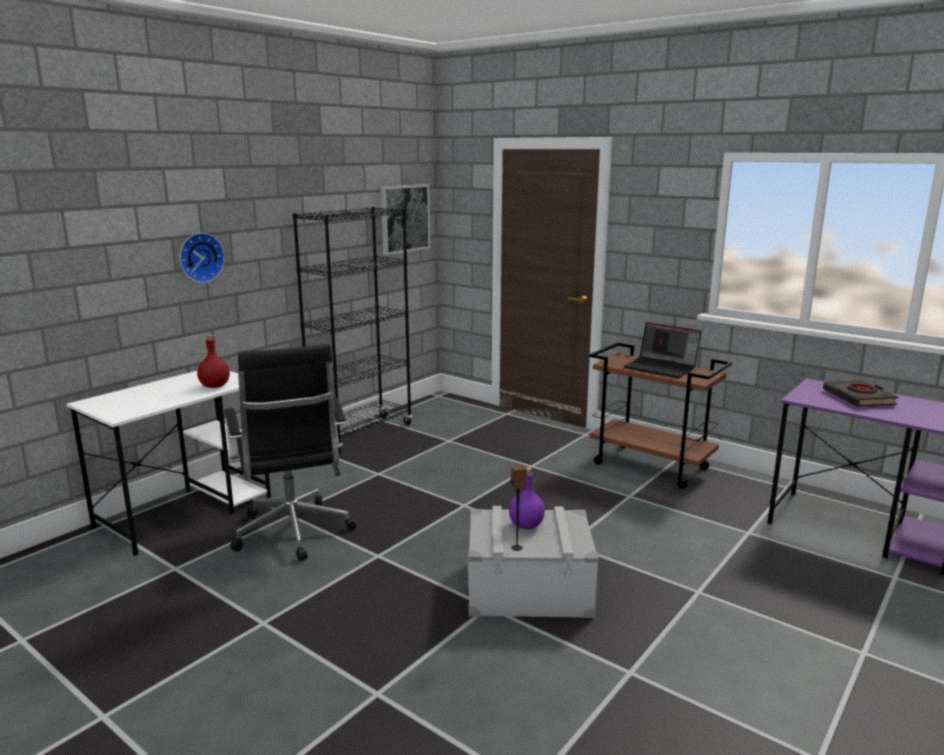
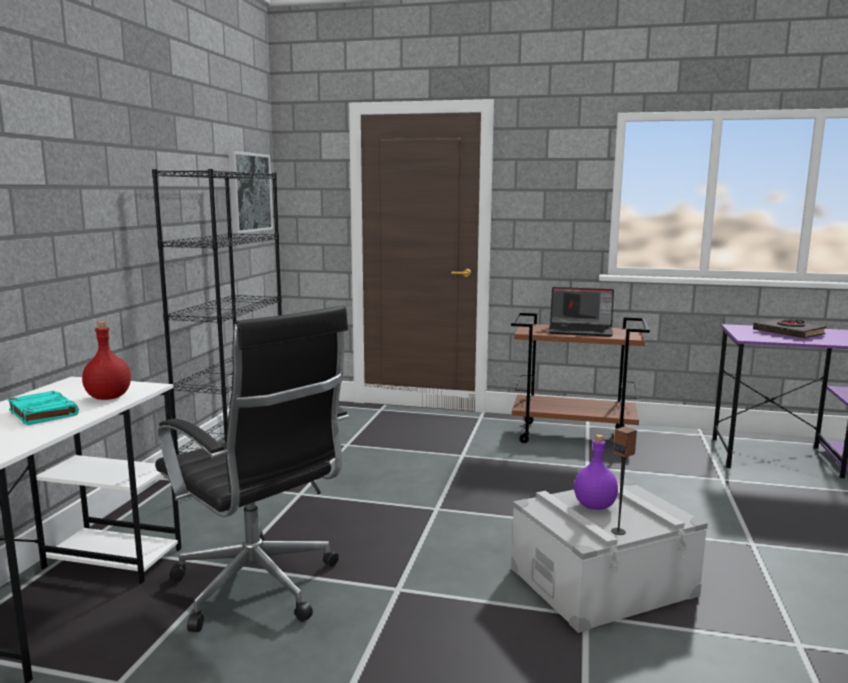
camera: 25 degrees left, 5 degrees down
wall clock [180,233,225,283] -> none
none -> turquoise book [8,391,79,425]

